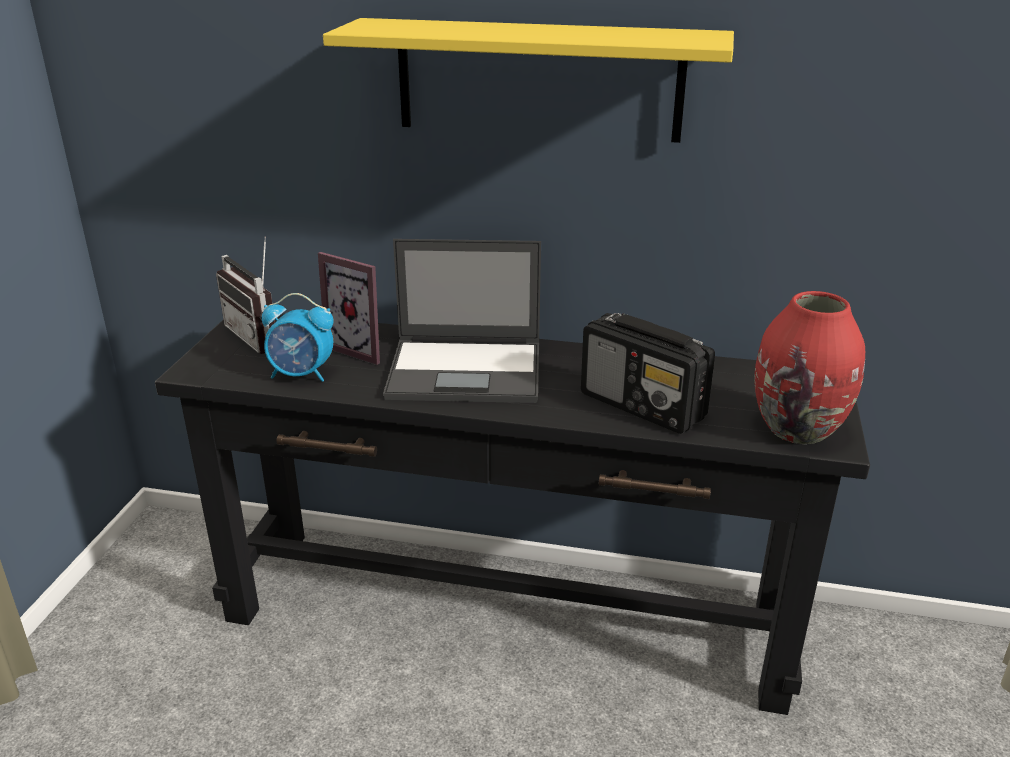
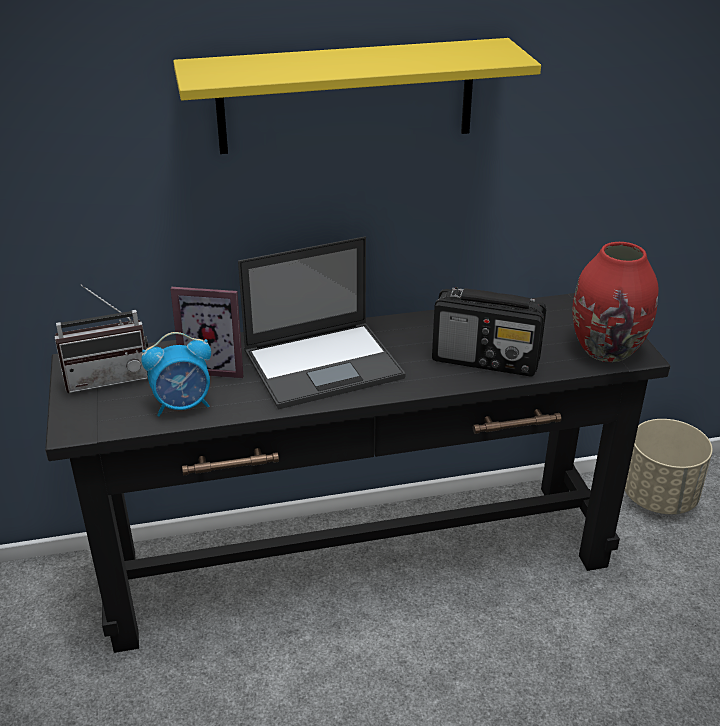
camera: 25 degrees left, 5 degrees up
radio [216,237,275,354] -> radio turned 45 degrees counterclockwise [55,285,148,393]
none -> beige planter [625,419,713,514]

